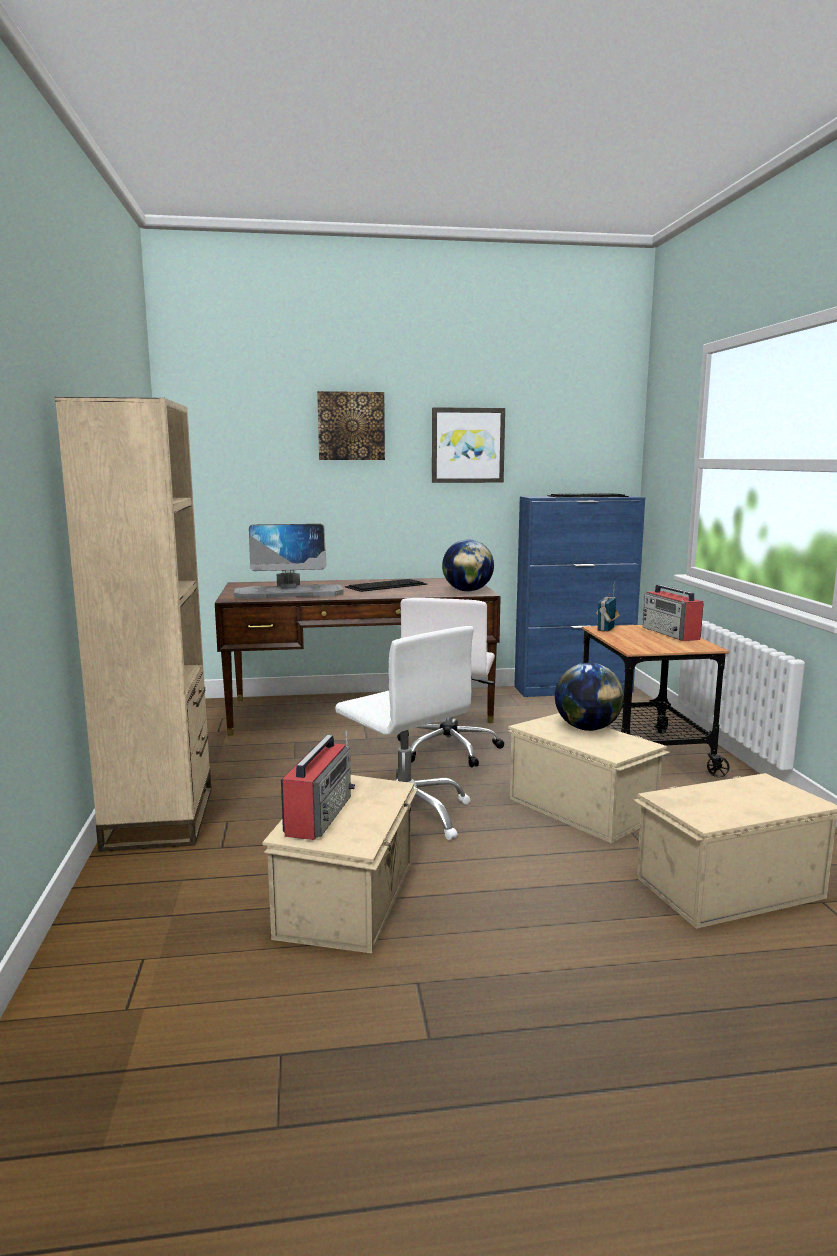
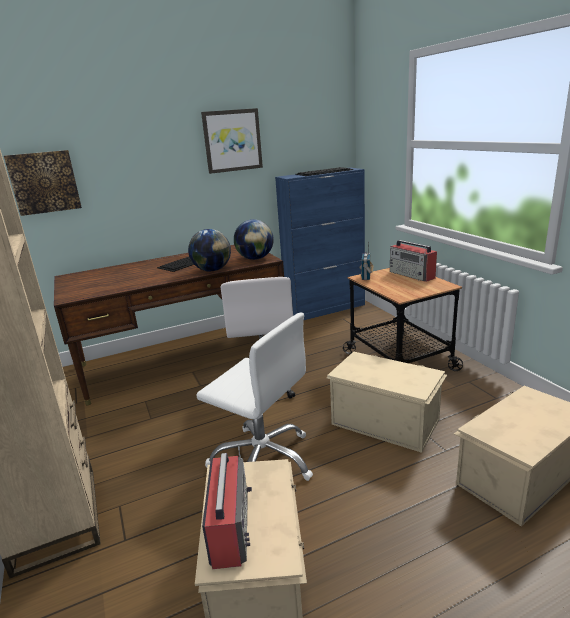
camera: 15 degrees left, 10 degrees up
monitor [234,524,343,599] -> none
picture [317,391,385,460] -> picture moved to [4,150,82,216]
globe [555,663,624,731] -> globe moved to [188,229,231,271]

